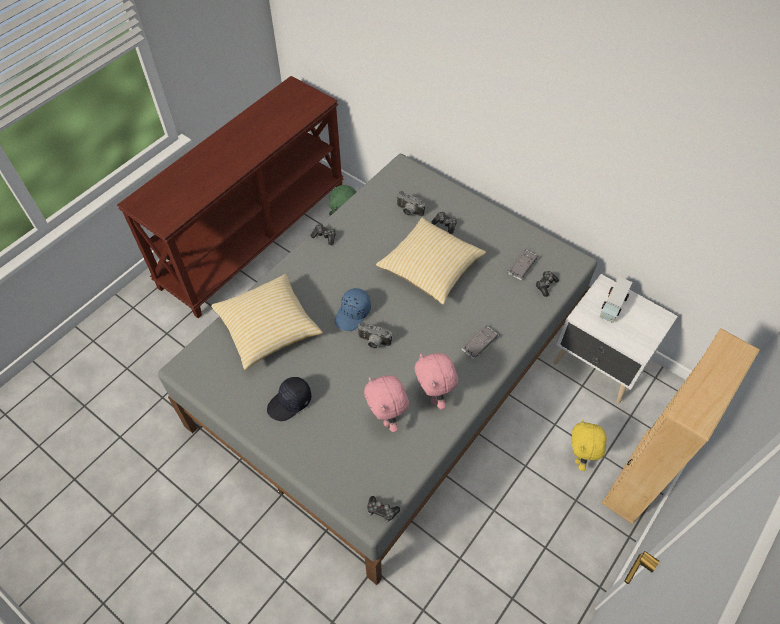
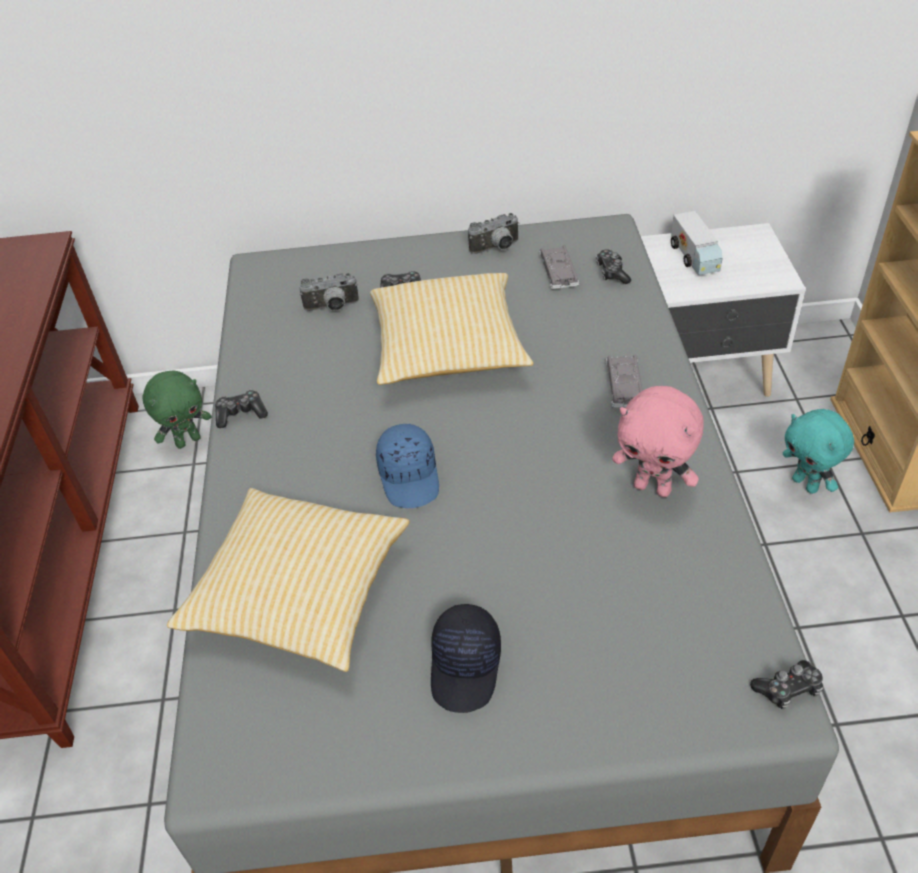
camera: 40 degrees left, 10 degrees down
camera [357,322,392,349] -> camera moved to [468,213,520,254]
pink plush toy [364,375,409,432] -> none
yellow plush toy [571,419,607,471] -> turquoise plush toy [783,409,854,494]

